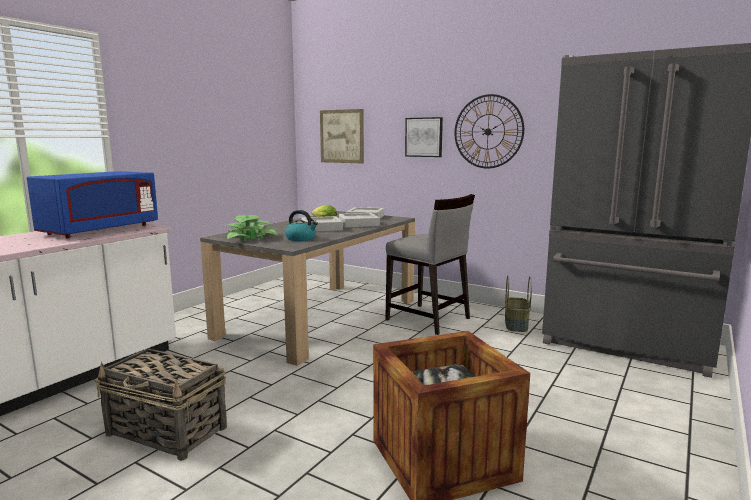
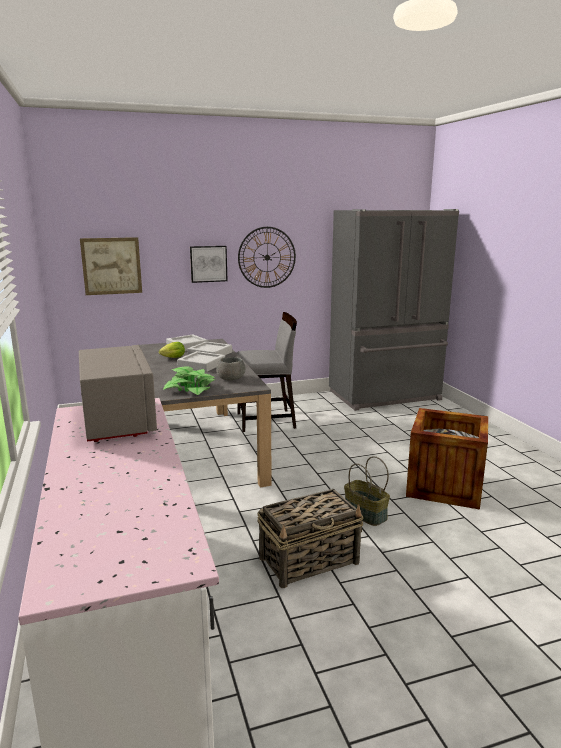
camera: 50 degrees left, 5 degrees up
blue microwave [27,171,158,238] -> grey microwave [79,345,157,442]
kettle [285,210,318,241] -> grey bowl [216,357,246,380]
basket [505,275,532,332] -> basket moved to [344,456,390,526]

